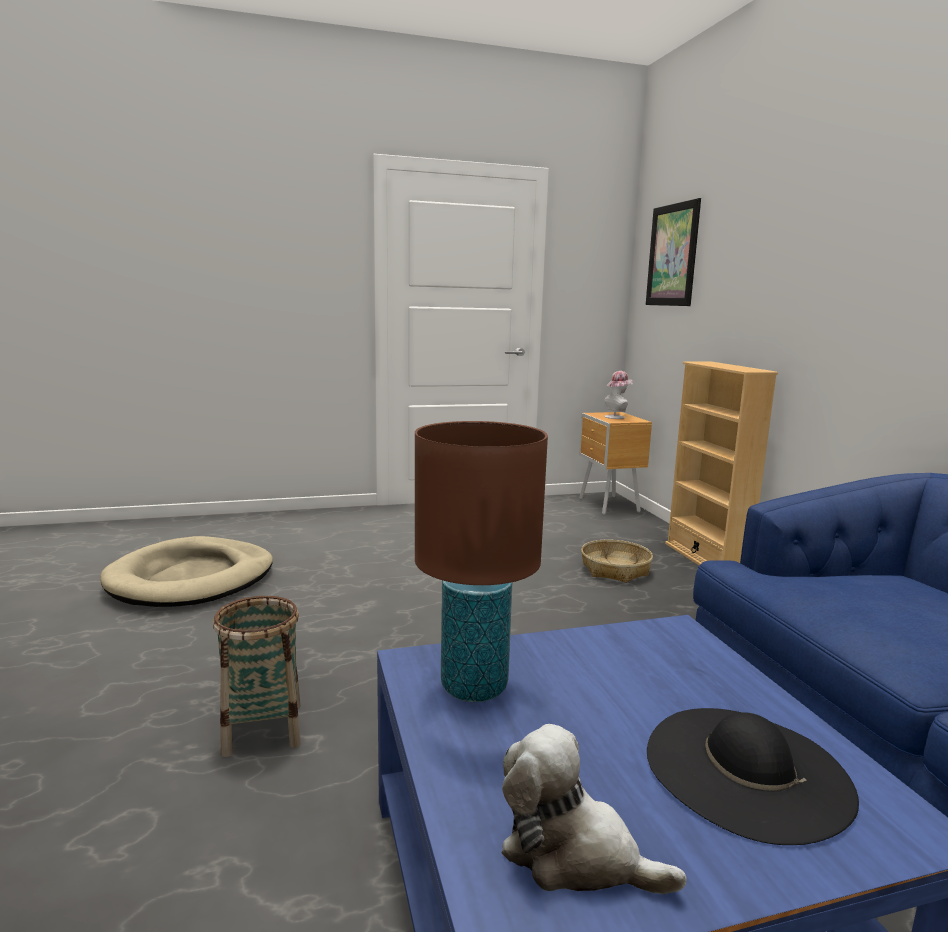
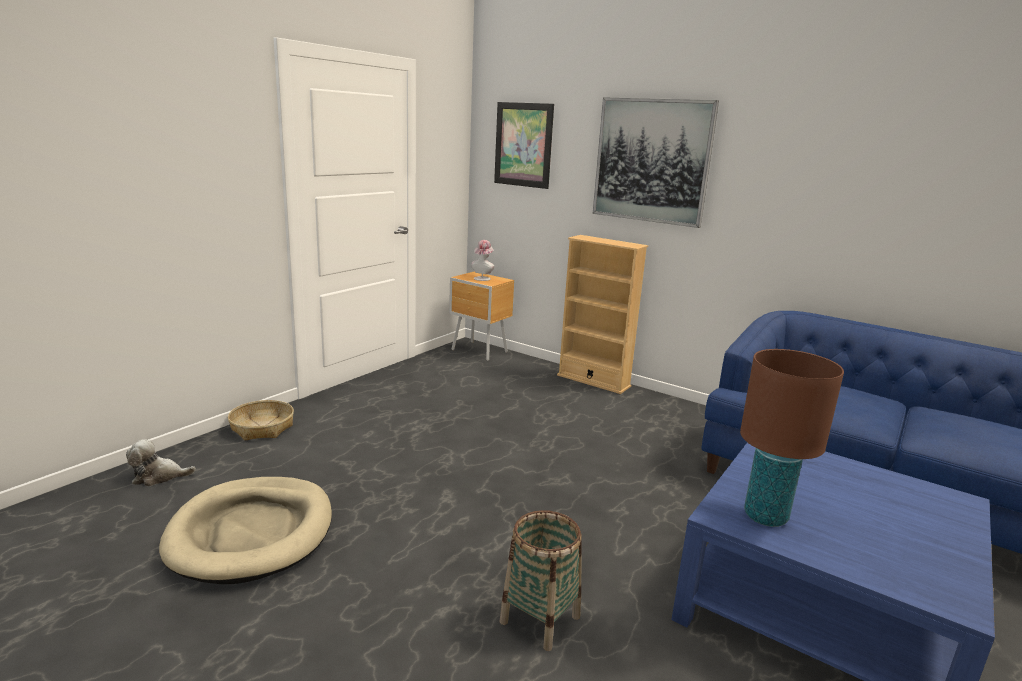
camera: 40 degrees left, 5 degrees up
plush toy [501,724,687,894] -> plush toy moved to [126,439,196,486]
basket [581,540,653,583] -> basket moved to [228,400,294,440]
black hat [647,708,859,845] -> none
none -> picture [593,97,719,228]

